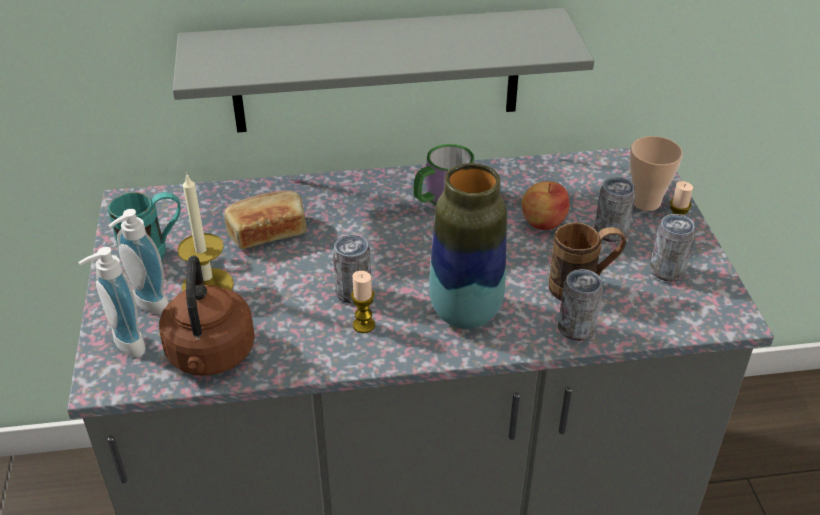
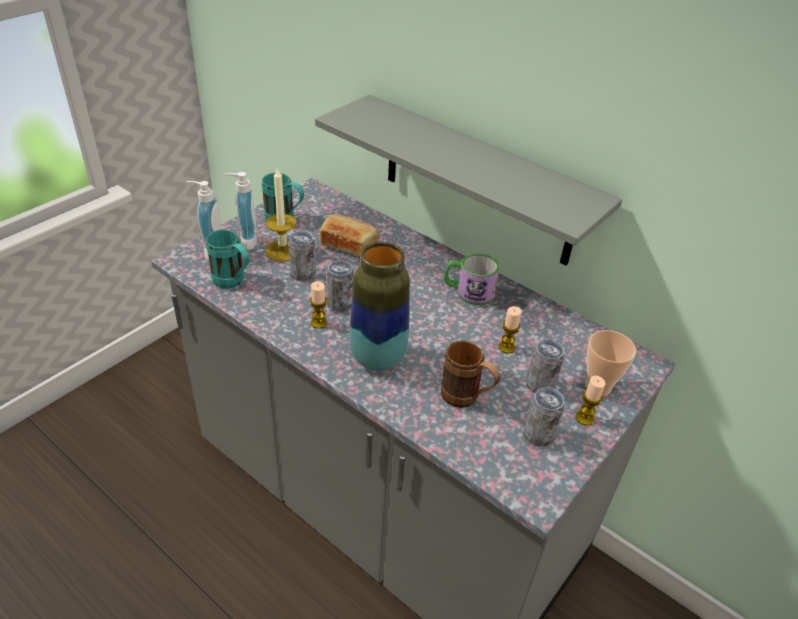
camera: 45 degrees right, 0 degrees up
brown kettle [159,256,255,376] -> turquoise mug [206,229,249,289]
apple [521,181,570,230] -> candle [499,306,522,354]
can [558,269,603,341] -> can moved to [288,231,316,281]

